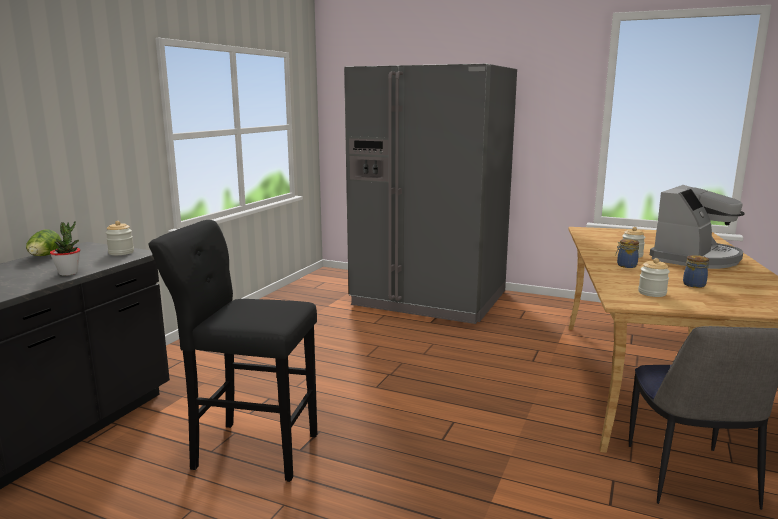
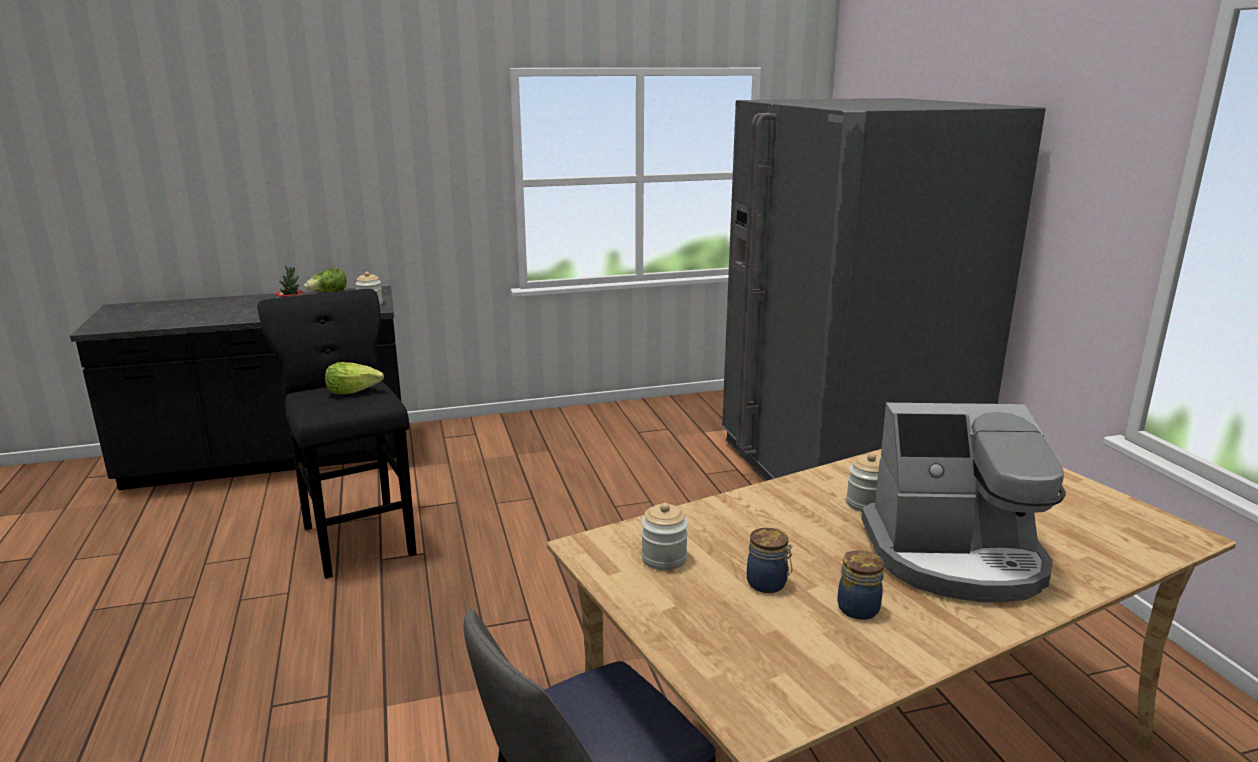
camera: 50 degrees right, 5 degrees up
jar [616,239,639,268] -> jar moved to [837,550,884,620]
none -> lettuce [325,362,384,394]

